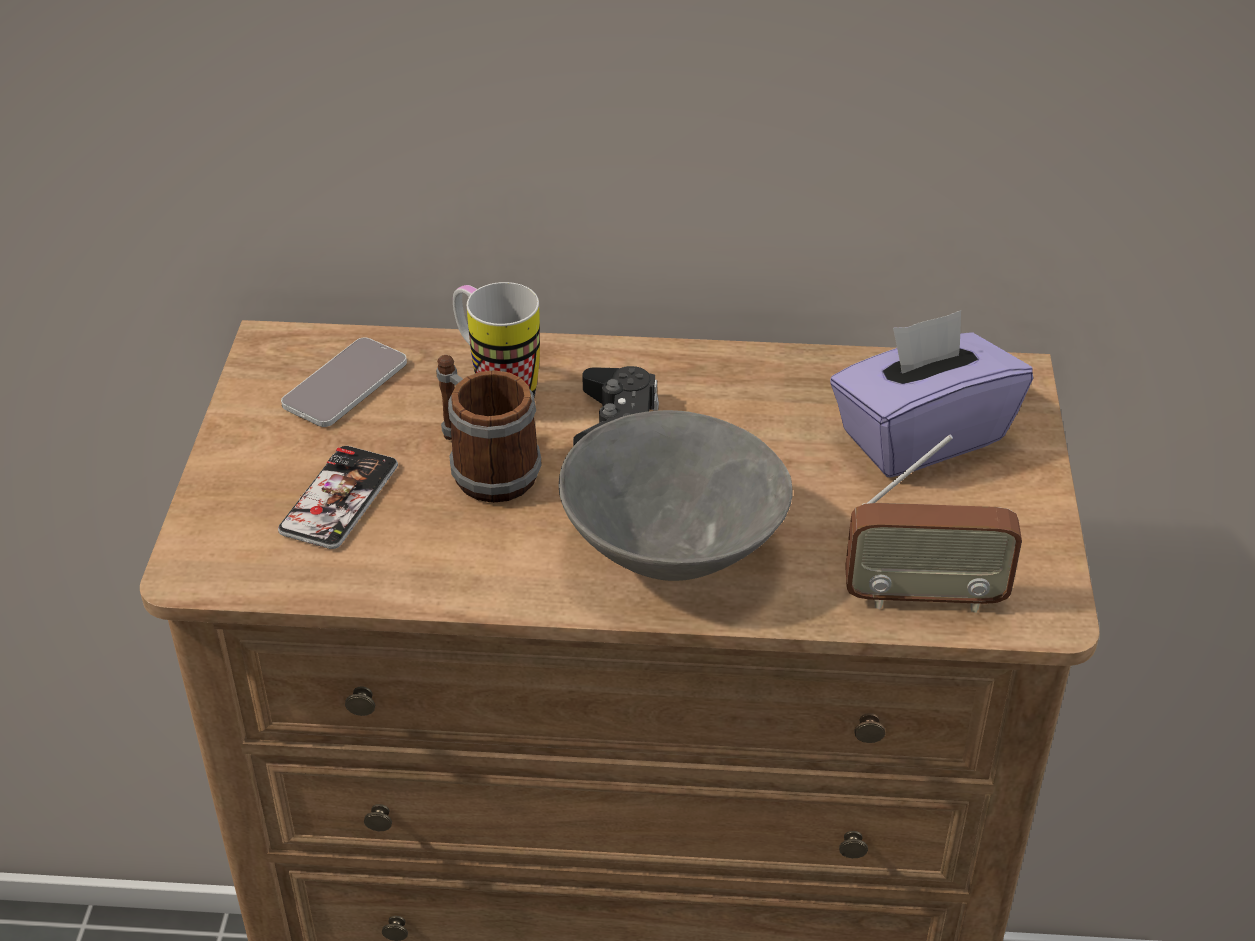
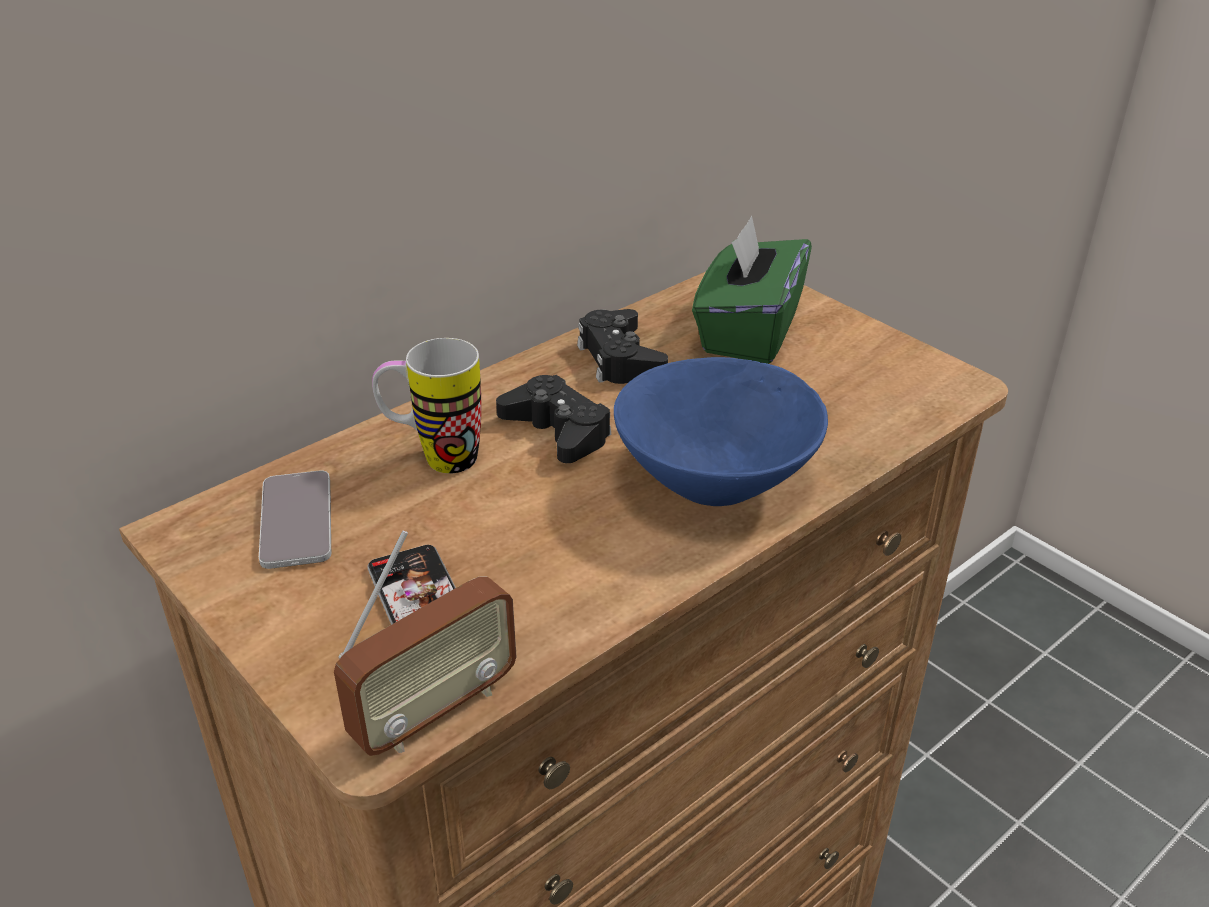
camera: 45 degrees left, 5 degrees down
mug [436,355,542,503] -> none
grey bowl [559,410,793,581] -> blue bowl [614,357,828,506]
purple tissue box [830,310,1033,477] -> green tissue box [692,216,812,364]
radio [845,434,1022,613] -> radio moved to [334,531,517,756]
none -> black game controller [577,309,668,384]

